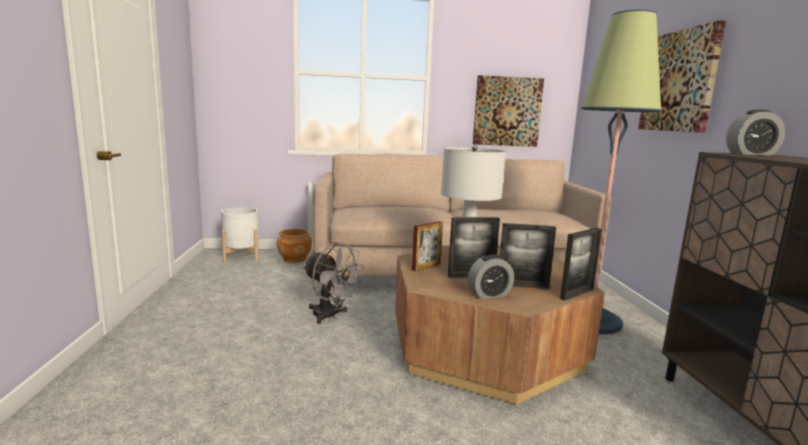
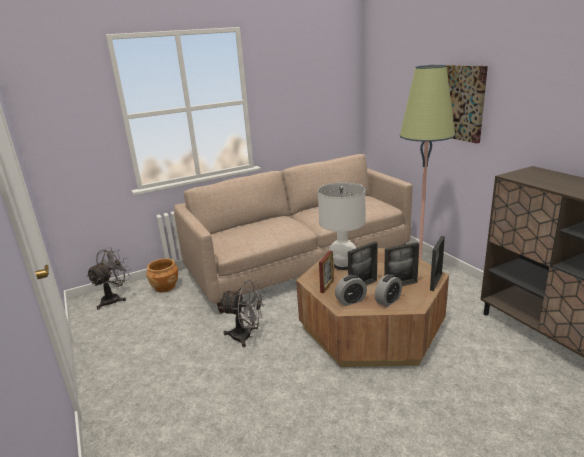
camera: 20 degrees left, 10 degrees up
white planter [221,207,259,263] -> grey fan [87,247,131,310]
picture [473,75,544,147] -> none
alarm clock [726,110,785,156] -> alarm clock moved to [335,275,367,306]

